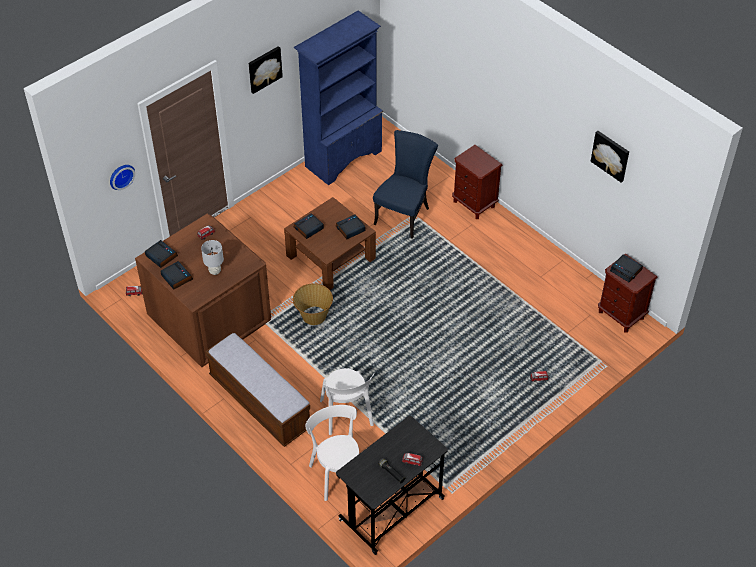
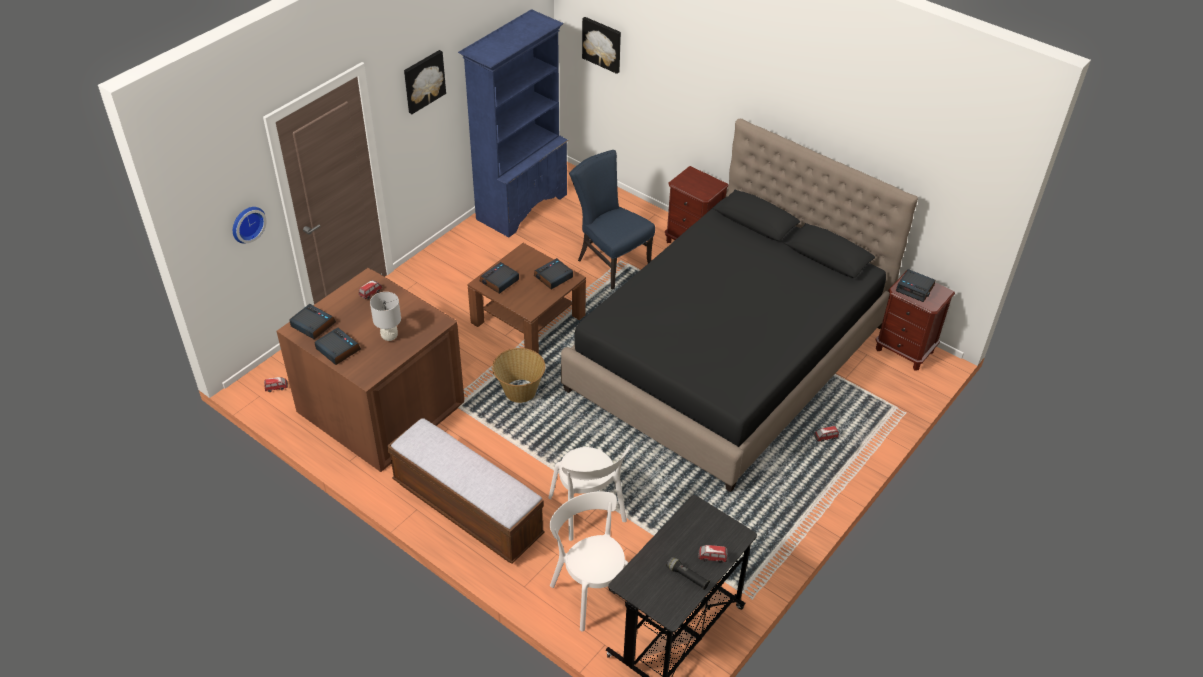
camera: 10 degrees left, 5 degrees down
blue chair [373,130,438,239] -> blue chair turned 60 degrees counterclockwise [569,150,655,290]
picture [591,131,629,182] -> picture moved to [582,17,621,74]
none -> black bed [561,119,918,492]

